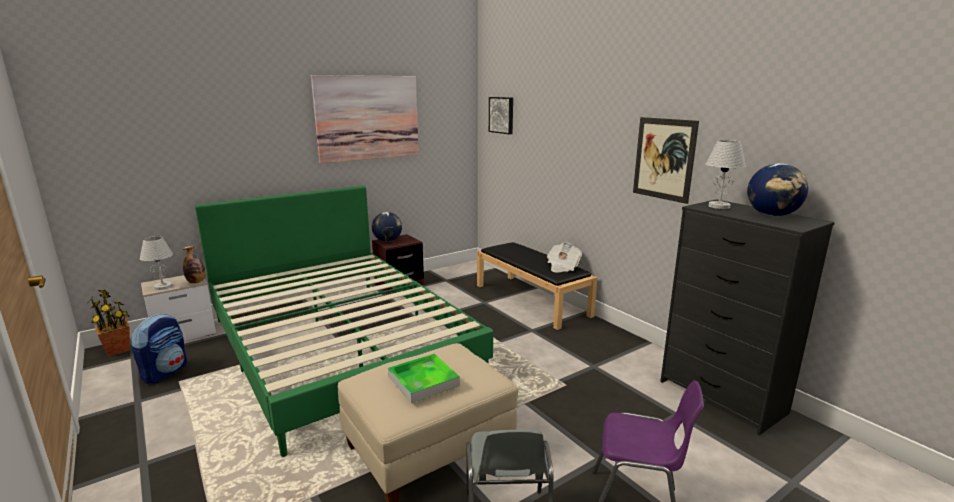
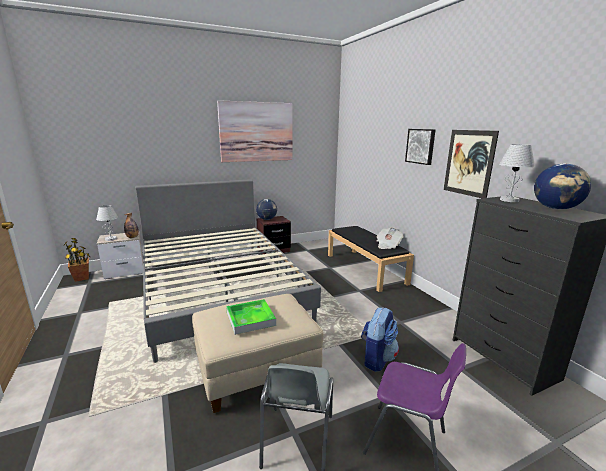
camera: 10 degrees right, 0 degrees up
backpack [131,314,187,384] -> backpack moved to [361,308,399,372]
green bed [195,185,493,457] -> grey bed [136,179,321,363]
picture [489,97,513,134] -> picture moved to [405,129,436,165]

